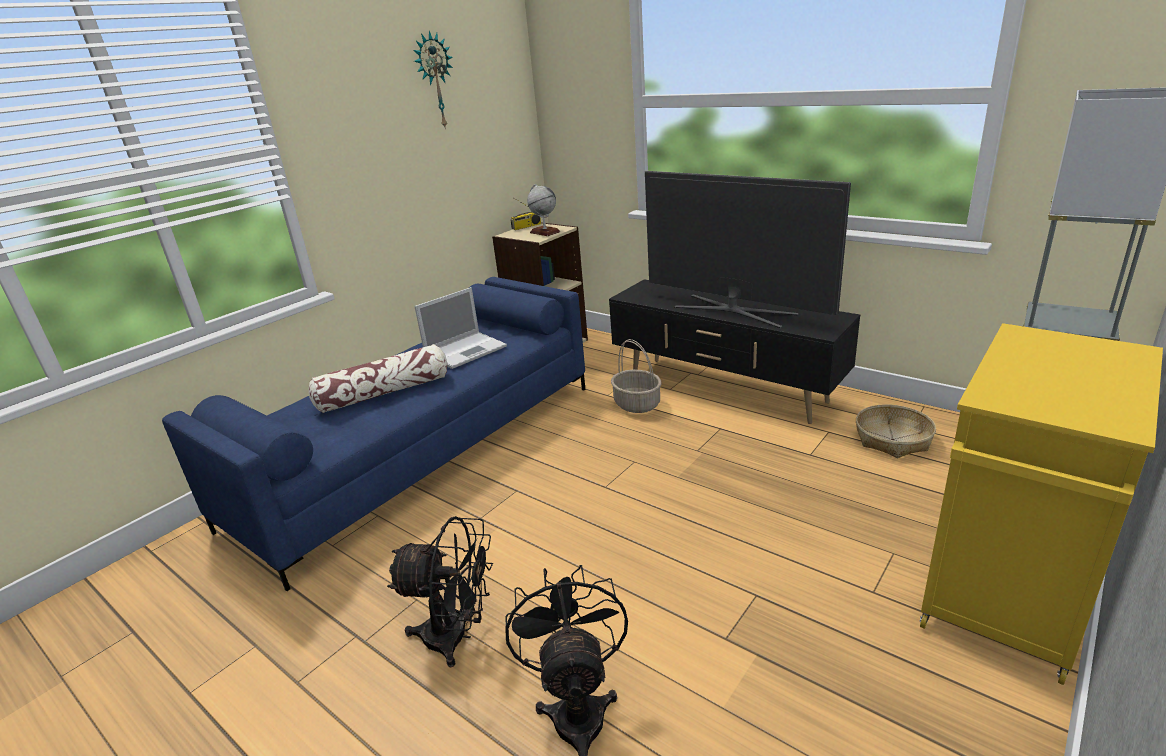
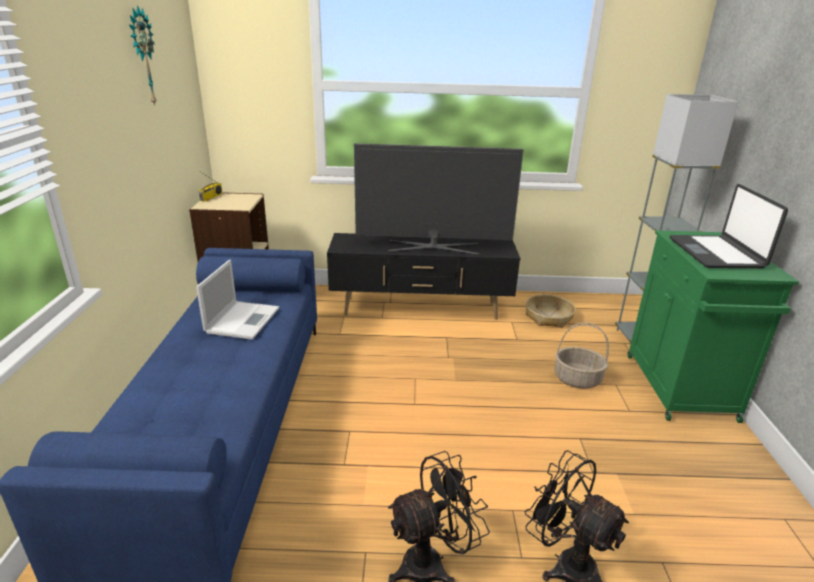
camera: 40 degrees left, 0 degrees up
pillow [308,344,447,413] -> none
globe [527,184,560,236] -> none
basket [611,339,662,413] -> basket moved to [555,323,609,389]
yellow cabinet [920,323,1163,685] -> green cabinet [627,230,799,423]
none -> laptop [670,184,788,268]

